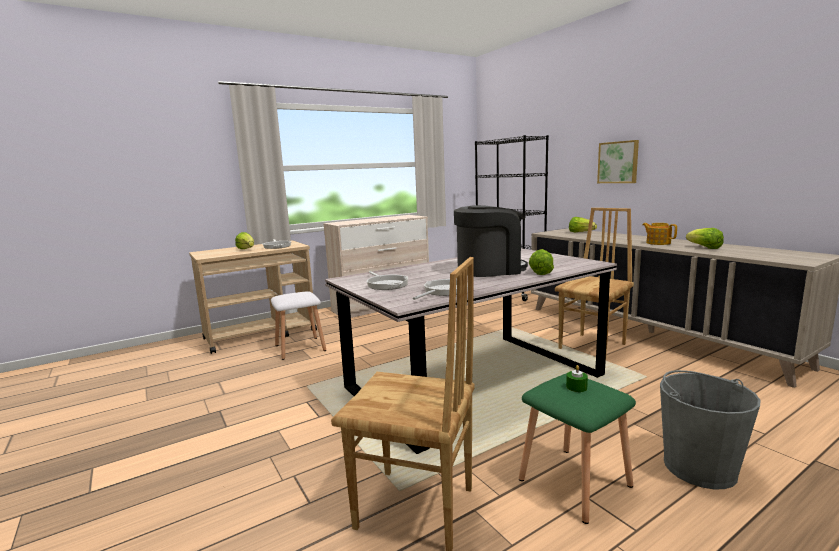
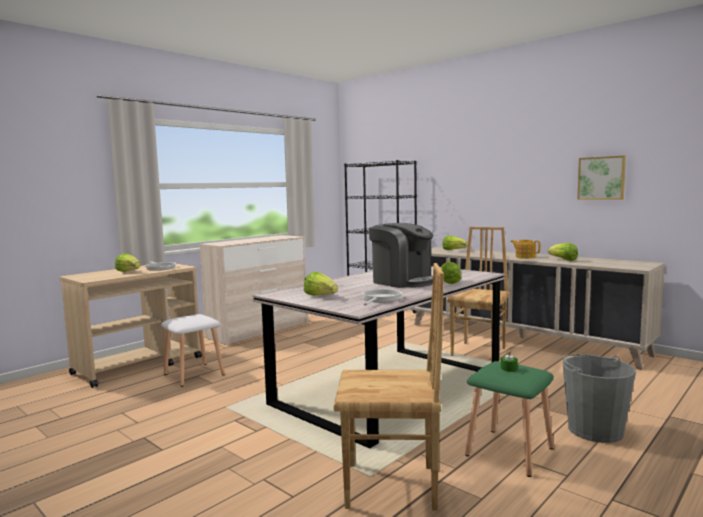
camera: 15 degrees left, 5 degrees down
frying pan [367,271,408,290] -> lettuce [304,272,338,296]
coffee machine [454,205,528,277] -> coffee machine turned 75 degrees clockwise [369,223,433,288]
picture [597,140,639,183] -> picture moved to [577,155,626,200]

